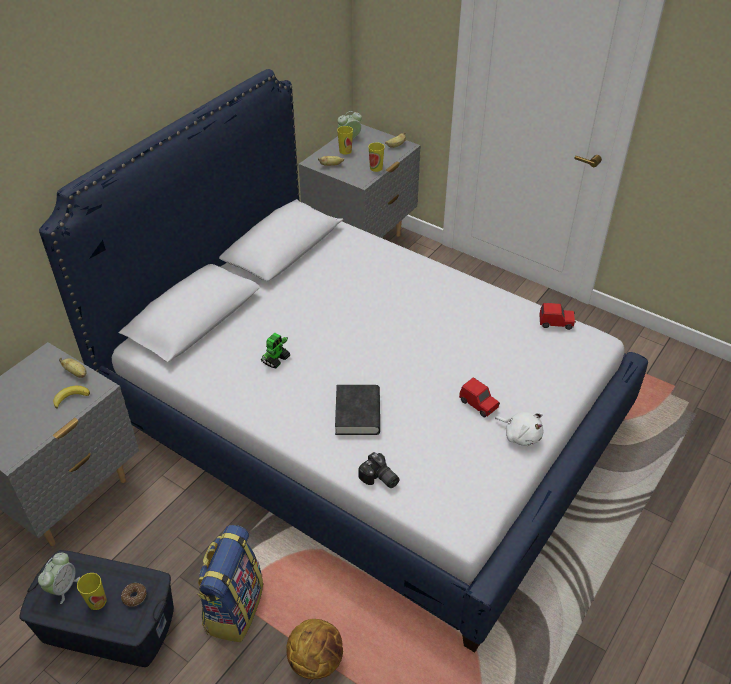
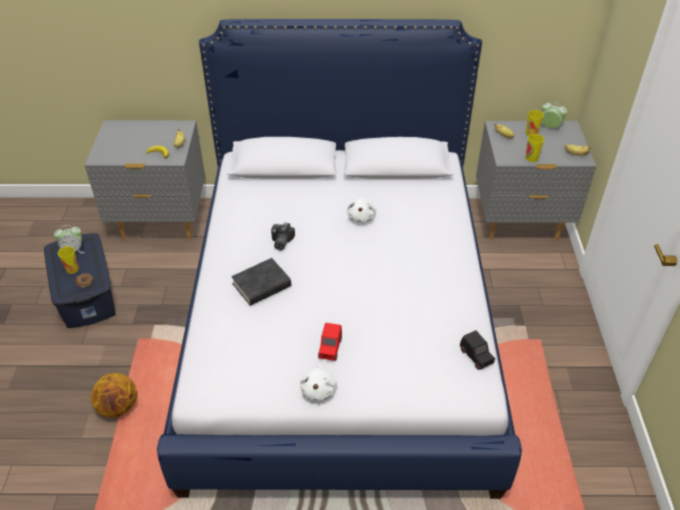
camera: 55 degrees right, 0 degrees up
backpack [197,525,263,642] -> none
toy robot [261,333,290,368] -> none
camera [358,452,400,488] -> camera moved to [271,222,295,250]
red toy car [539,303,576,330] -> black toy car [460,330,495,370]
none -> white plush toy [347,198,376,223]

